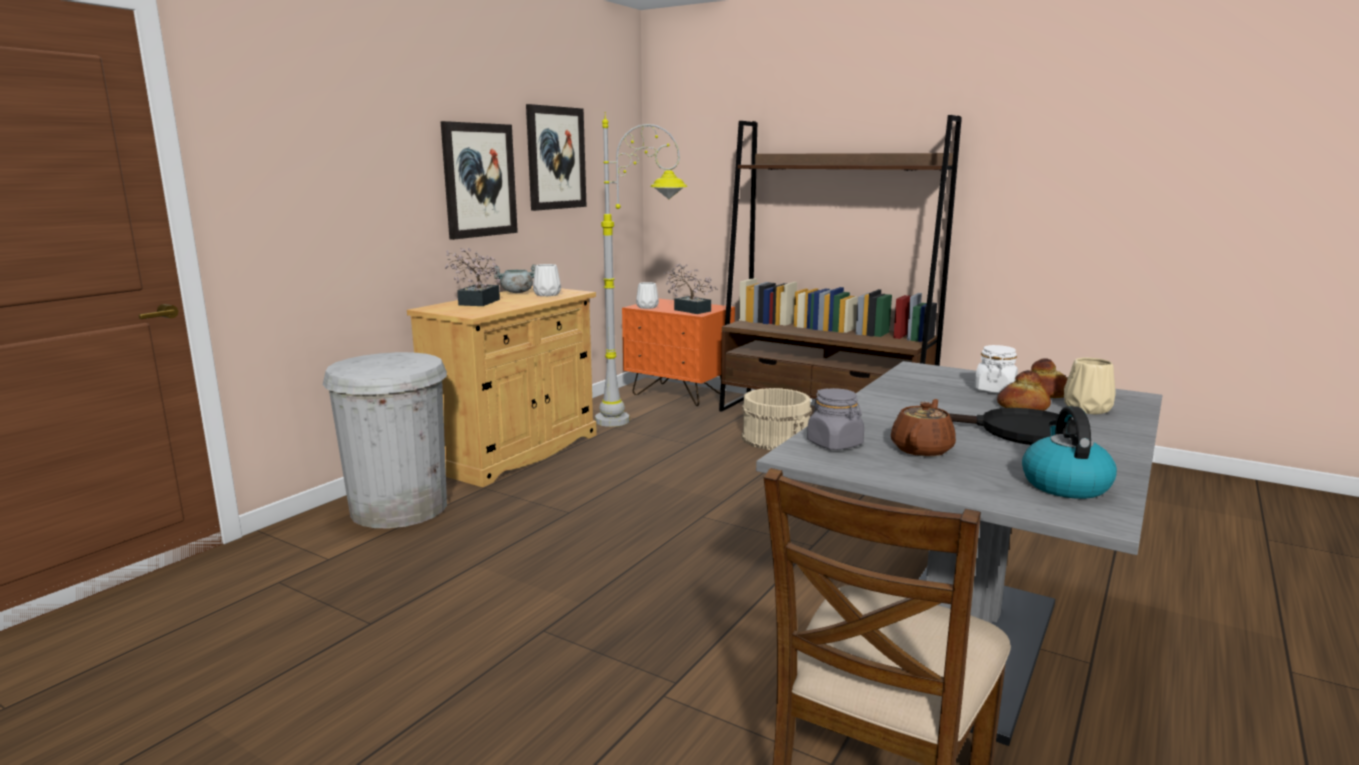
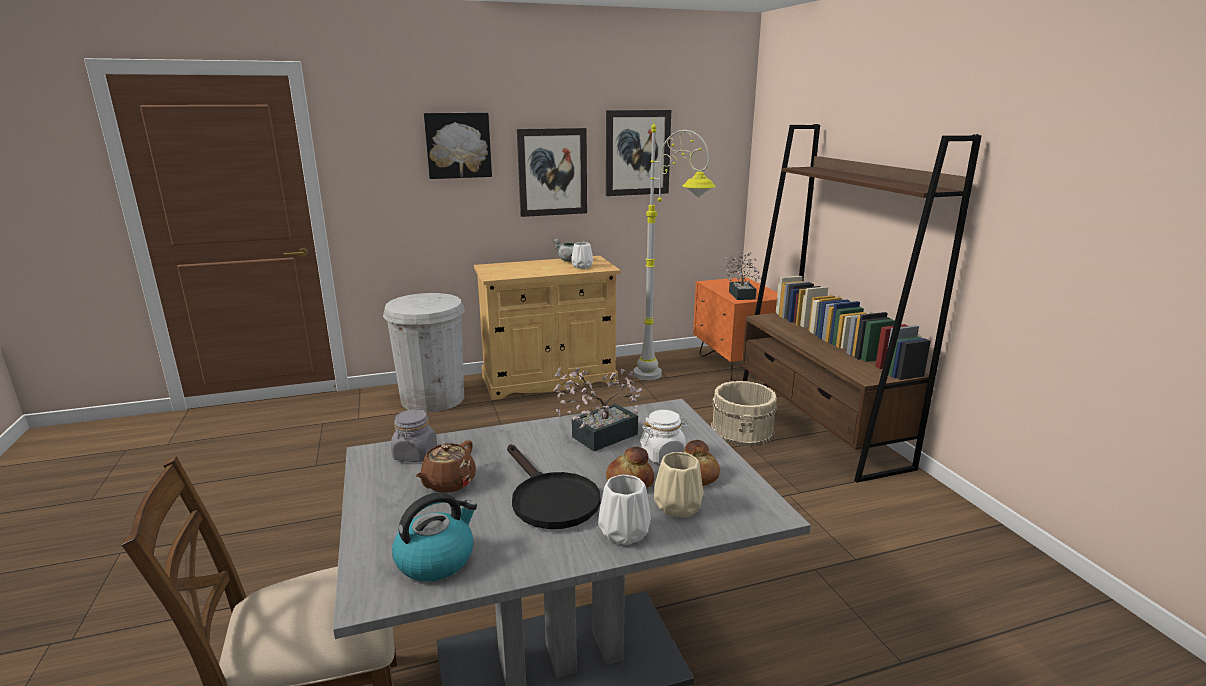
camera: 40 degrees right, 5 degrees up
potted plant [445,248,500,306] -> potted plant moved to [554,367,642,451]
white vase [636,282,659,309] -> white vase moved to [598,475,651,545]
brown teapot [891,399,956,457] -> brown teapot turned 135 degrees clockwise [416,440,476,493]
none -> picture [424,113,492,179]

